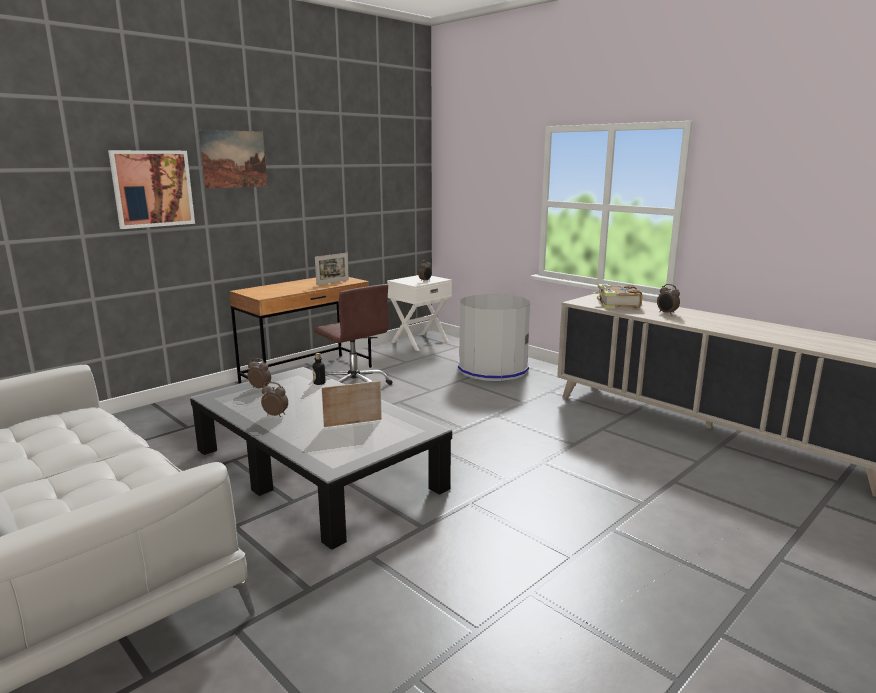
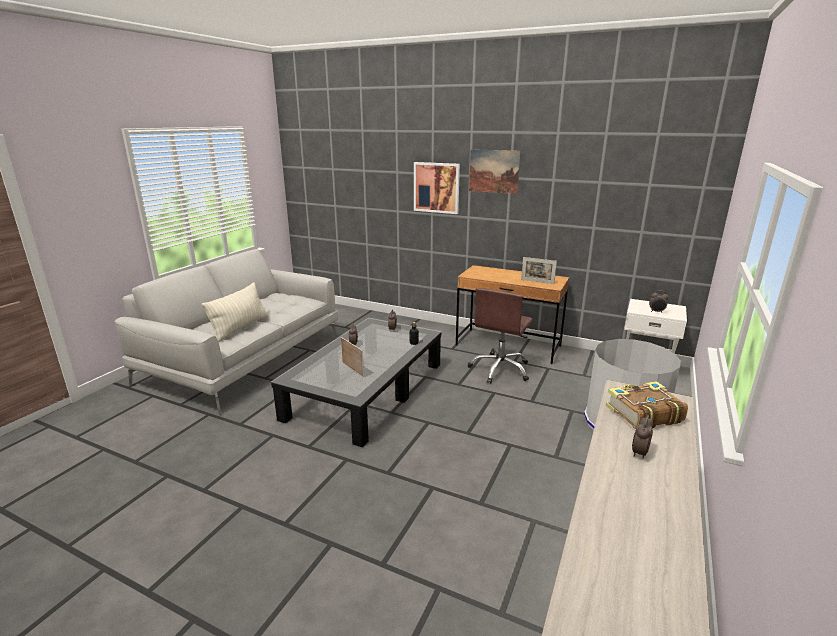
camera: 70 degrees right, 5 degrees up
none -> beige pillow [202,282,269,342]

